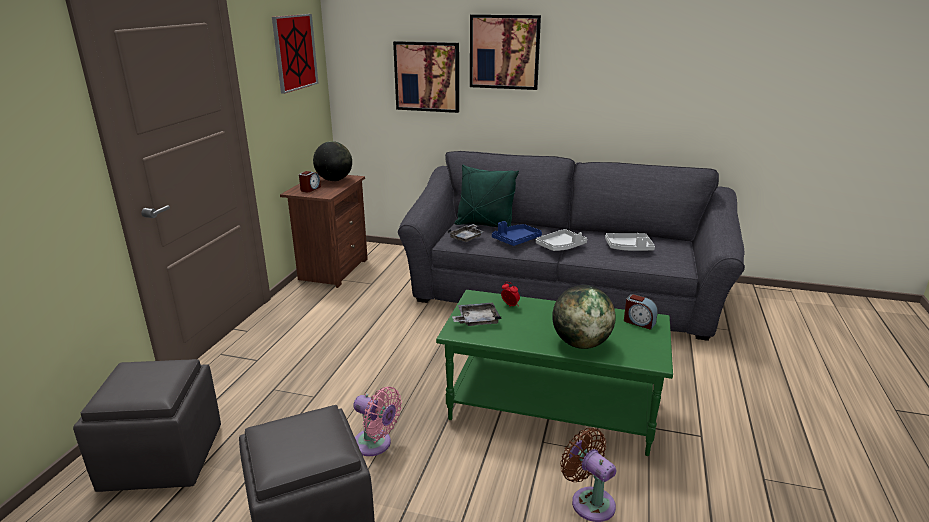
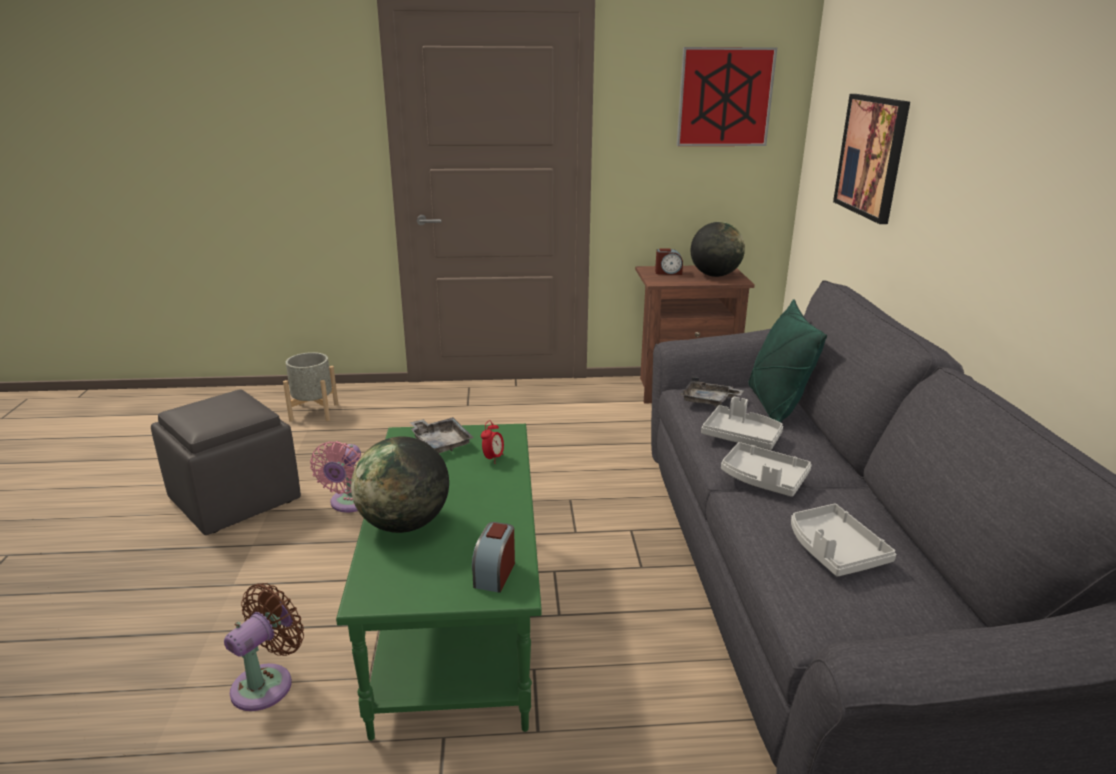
camera: 70 degrees right, 0 degrees up
grey ottoman [73,359,221,492] -> grey planter [283,352,338,422]
picture [470,14,541,90] -> none
blue tray [492,221,542,246] -> grey tray [701,397,783,450]

